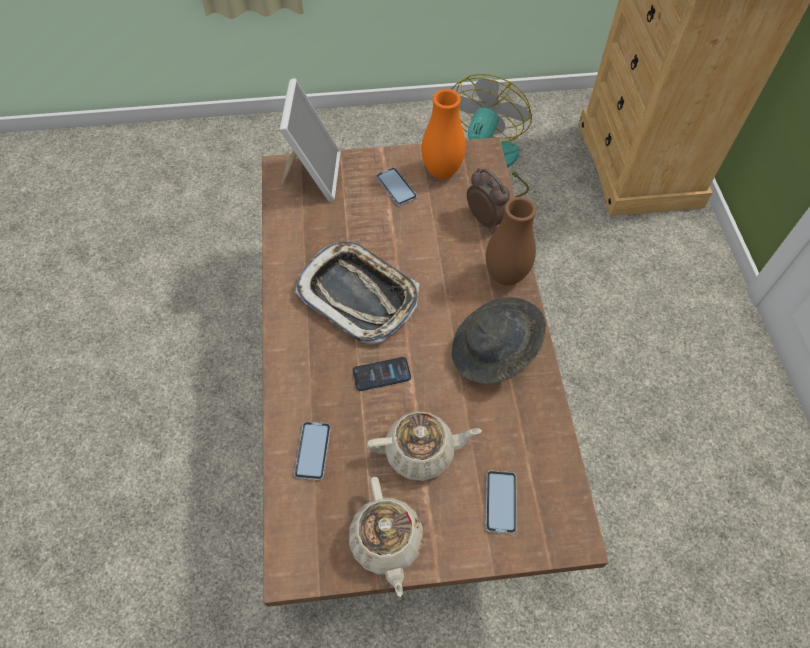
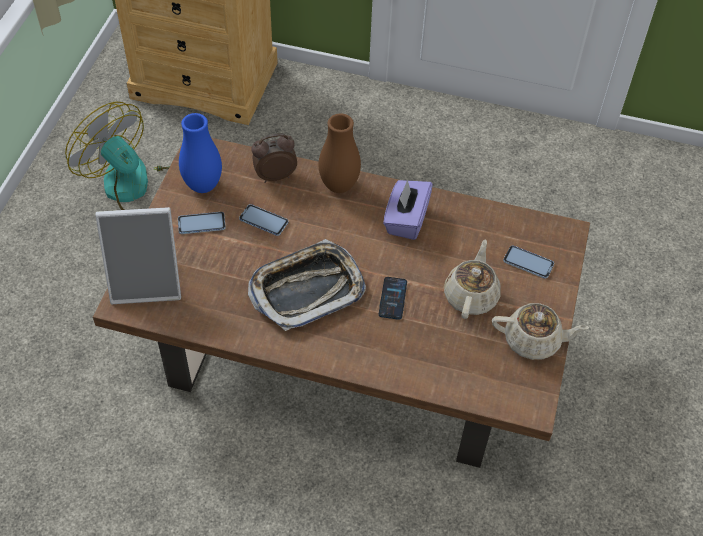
camera: 70 degrees left, 5 degrees down
picture frame [279,78,341,202] -> picture frame turned 150 degrees clockwise [95,207,181,304]
phone [294,422,331,480] -> phone moved to [239,204,288,236]
orange vase [422,89,466,179] -> blue vase [179,113,222,193]
grey hat [451,297,546,384] -> purple tissue box [383,179,433,240]

